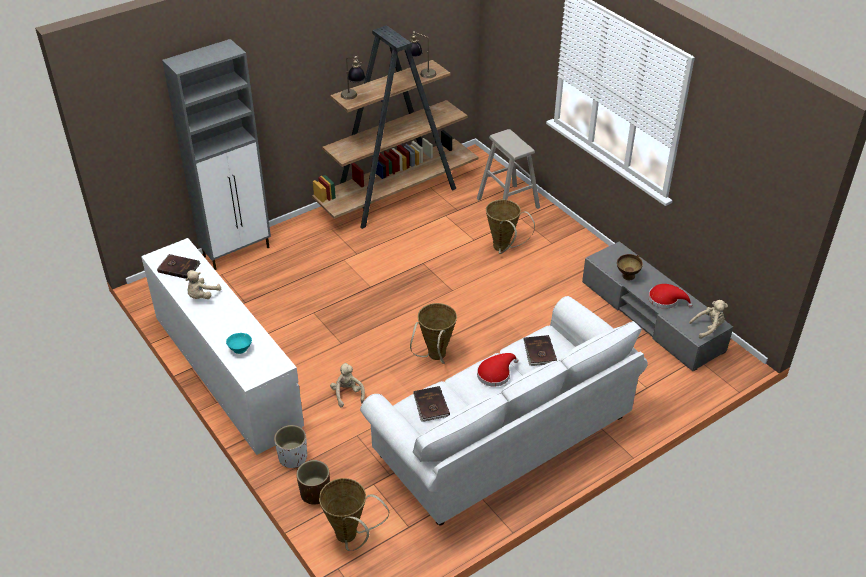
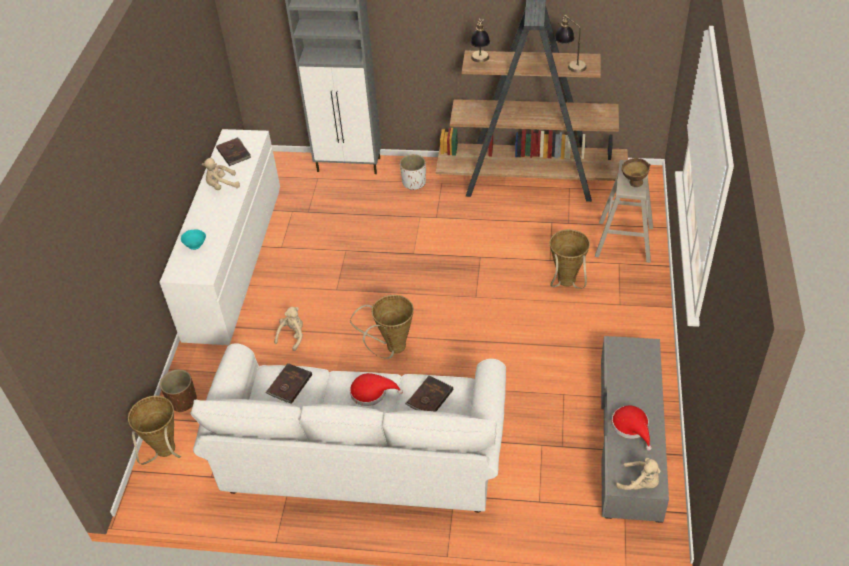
camera: 45 degrees right, 5 degrees up
white planter [274,425,307,468] -> white planter moved to [400,154,426,190]
brown bowl [617,254,643,281] -> brown bowl moved to [621,158,651,187]

